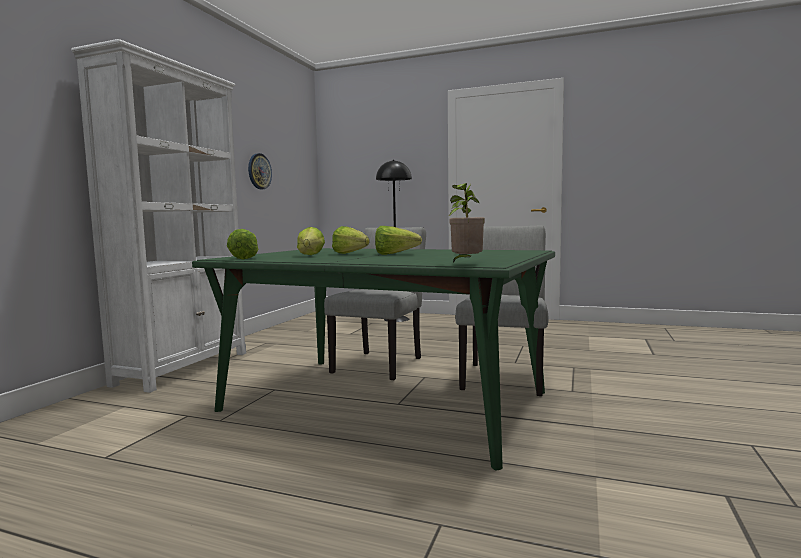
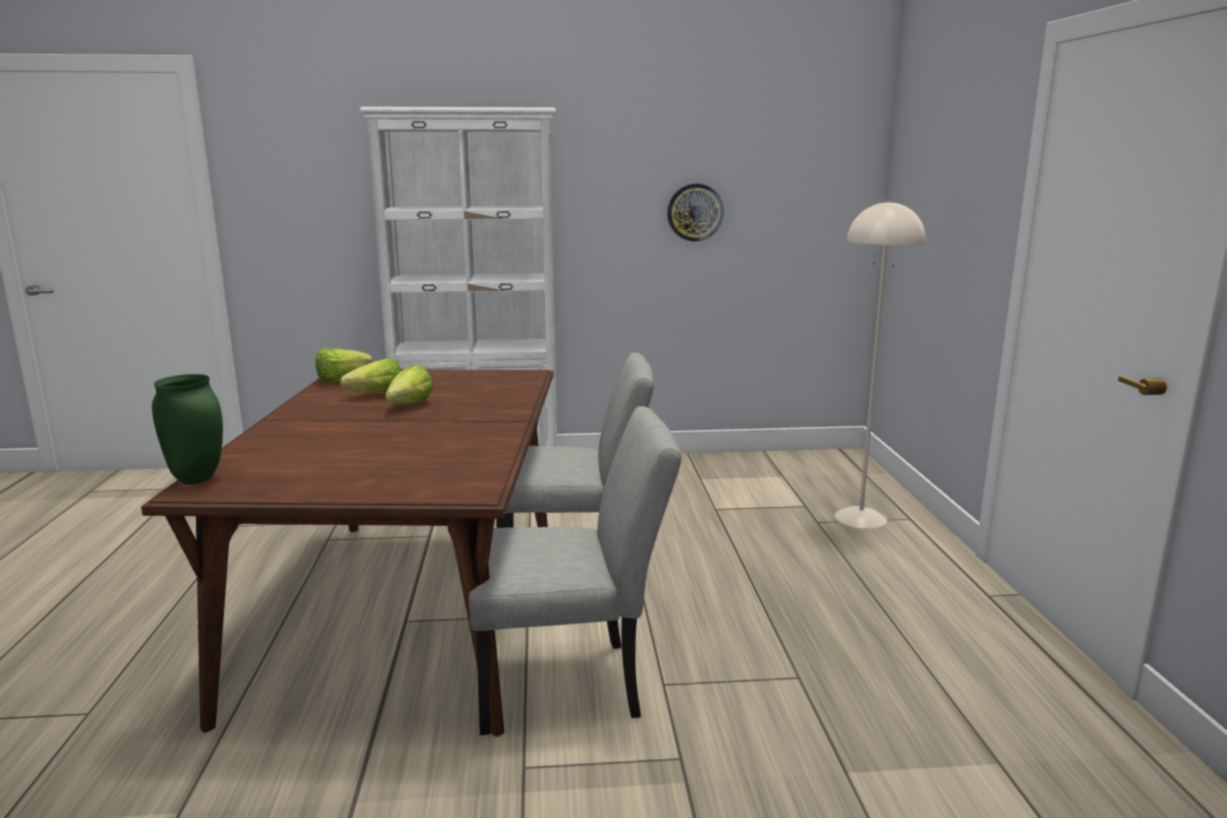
camera: 65 degrees right, 10 degrees up
green dining table [192,248,555,470] -> brown dining table [141,369,553,737]
lettuce [375,226,422,255] -> none
black floor lamp [376,160,412,322] -> beige floor lamp [835,200,926,529]
potted plant [449,183,485,263] -> green vase [152,374,223,485]

